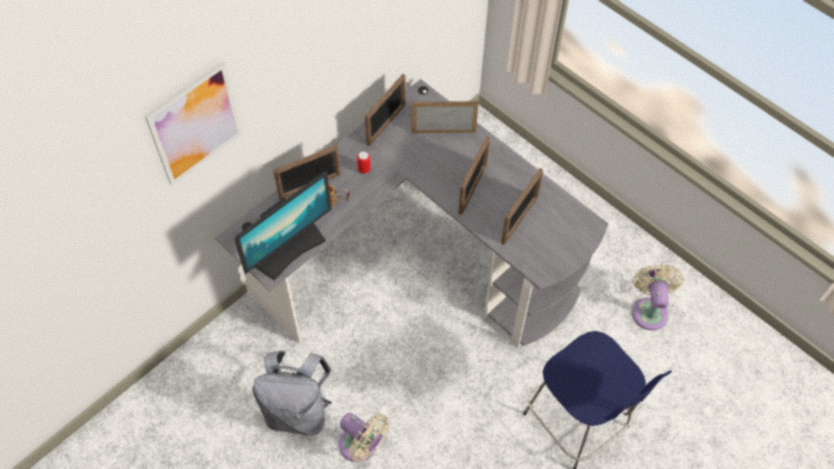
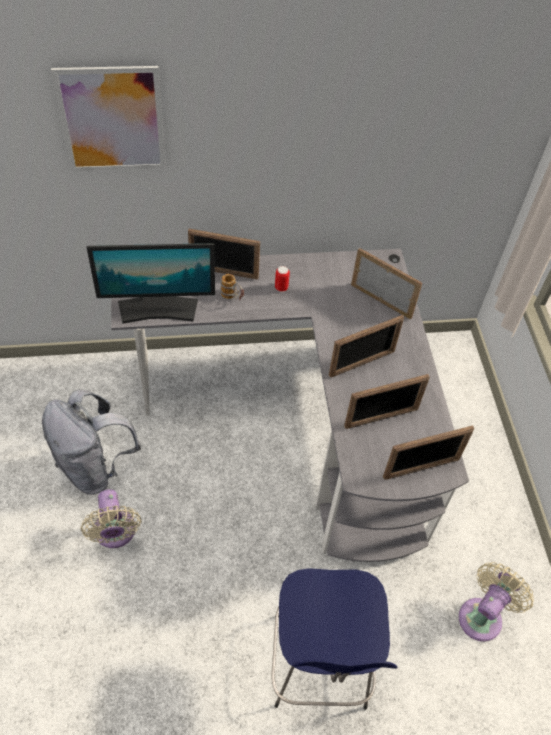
camera: 35 degrees right, 5 degrees down
picture frame [365,74,406,146] -> picture frame moved to [383,425,475,480]

